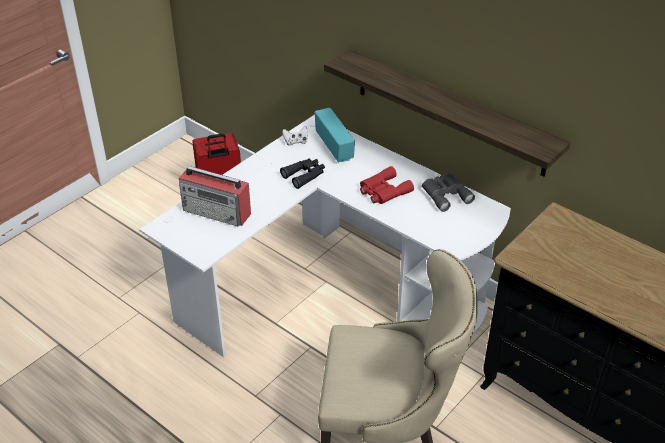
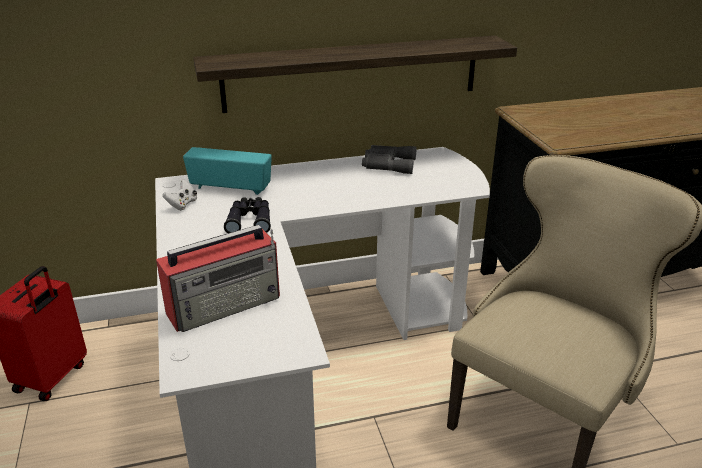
camera: 55 degrees left, 10 degrees down
red binoculars [360,166,414,204] -> none

